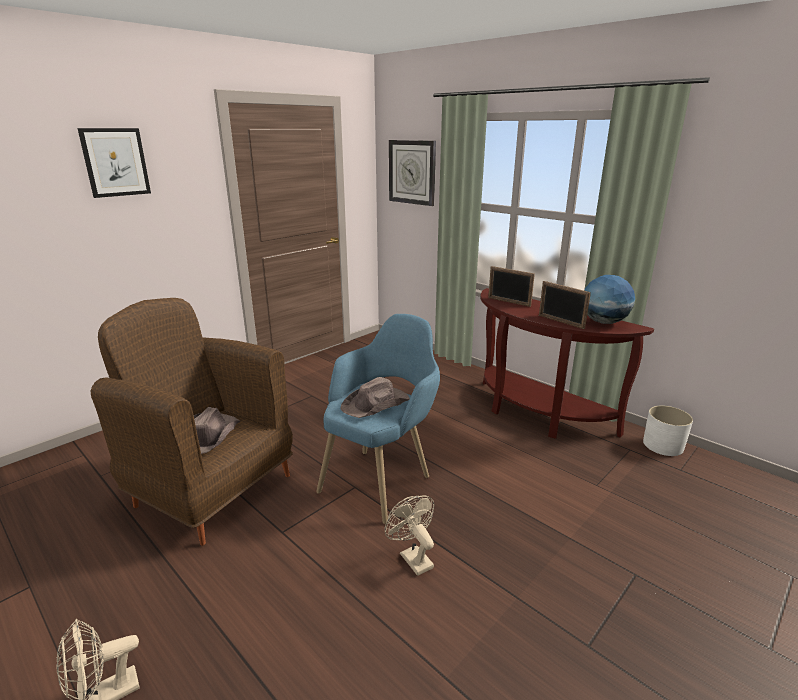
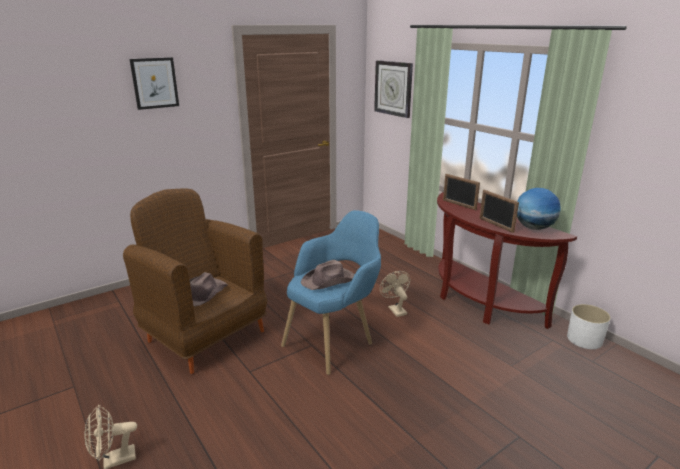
camera: 10 degrees right, 0 degrees up
beige fan [385,495,434,576] -> beige fan moved to [380,271,410,317]

